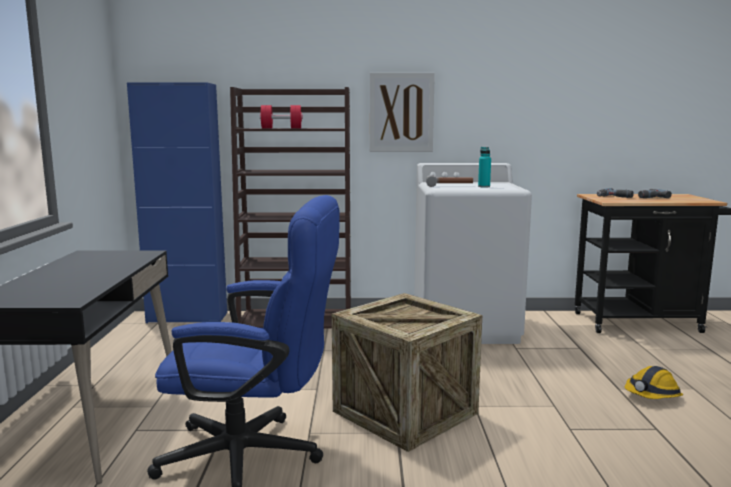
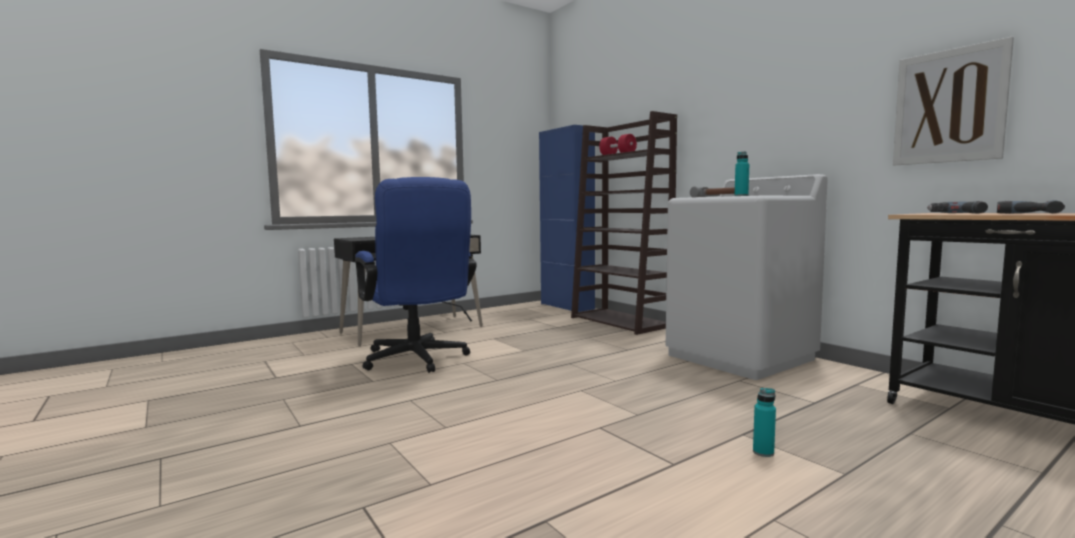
camera: 55 degrees right, 5 degrees down
crate [332,293,482,452] -> none
picture [370,73,435,152] -> picture moved to [893,36,1014,166]
hard hat [625,366,683,399] -> turquoise bottle [753,388,776,457]

